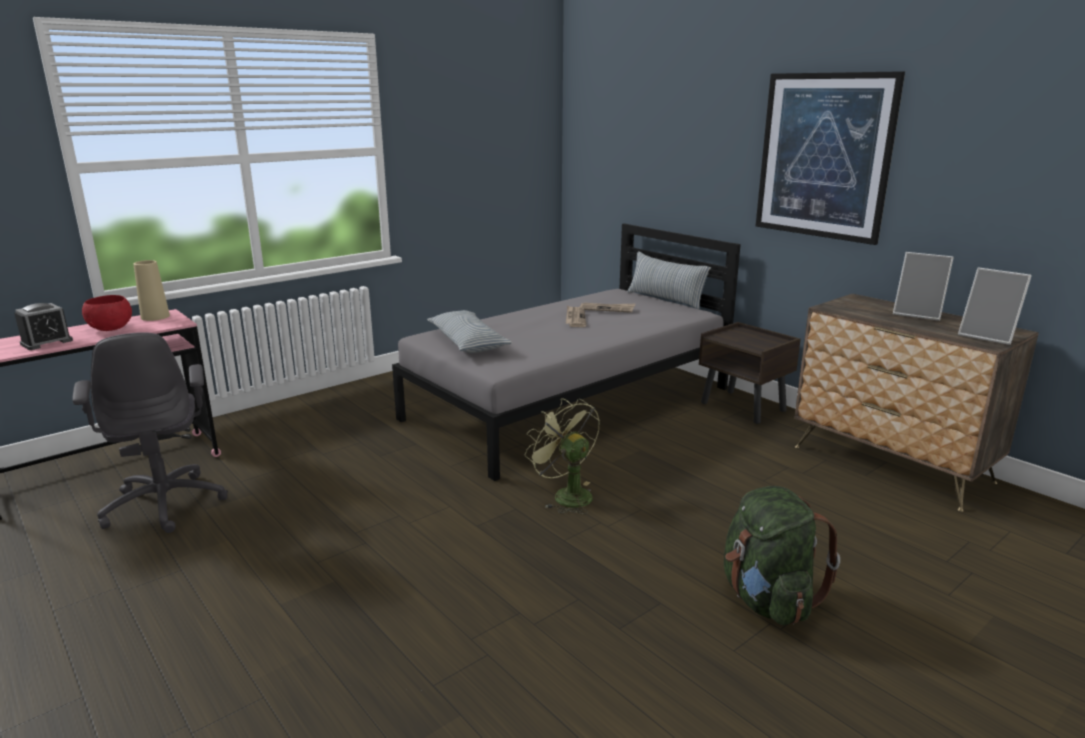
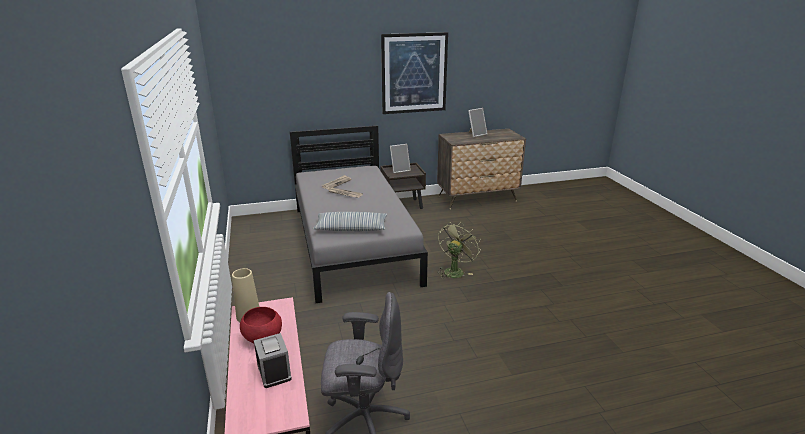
camera: 65 degrees left, 5 degrees up
green fan [524,398,600,514] -> green fan turned 135 degrees clockwise [437,222,481,279]
pillow [627,251,711,309] -> none
green backpack [724,486,840,625] -> none
picture frame [958,267,1032,345] -> picture frame moved to [390,144,411,173]

